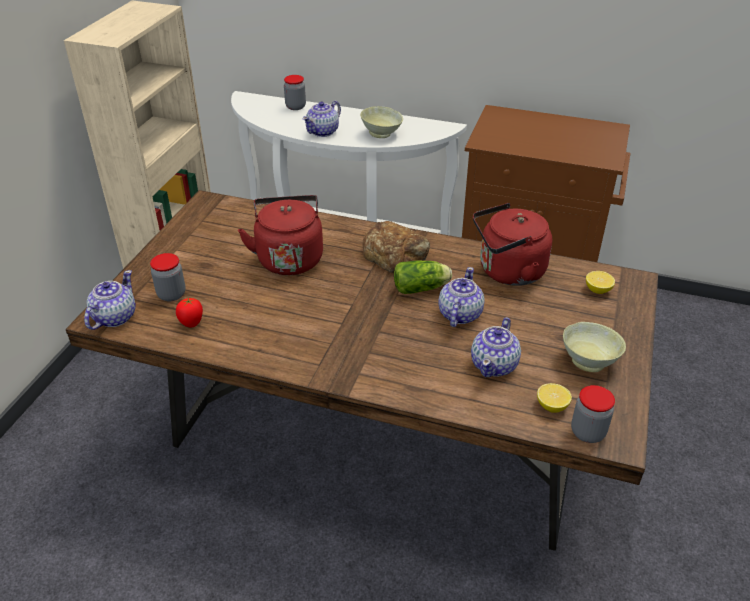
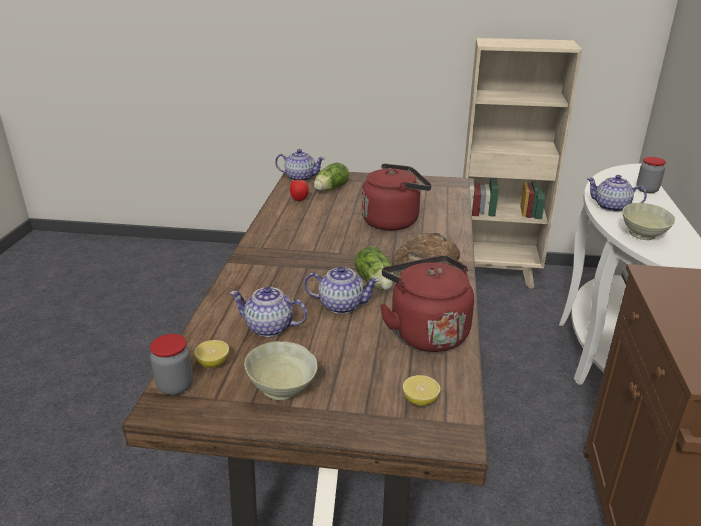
camera: 80 degrees right, 10 degrees down
jar [150,253,186,301] -> lettuce [314,162,349,191]

